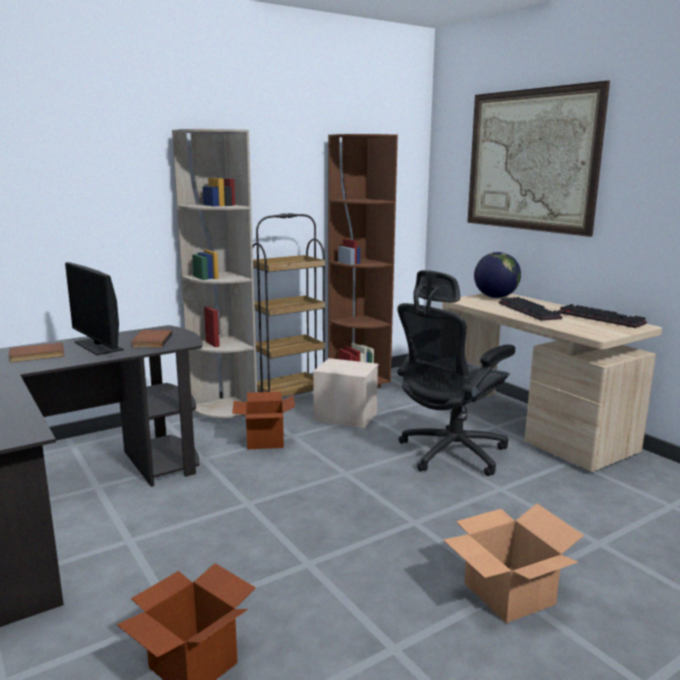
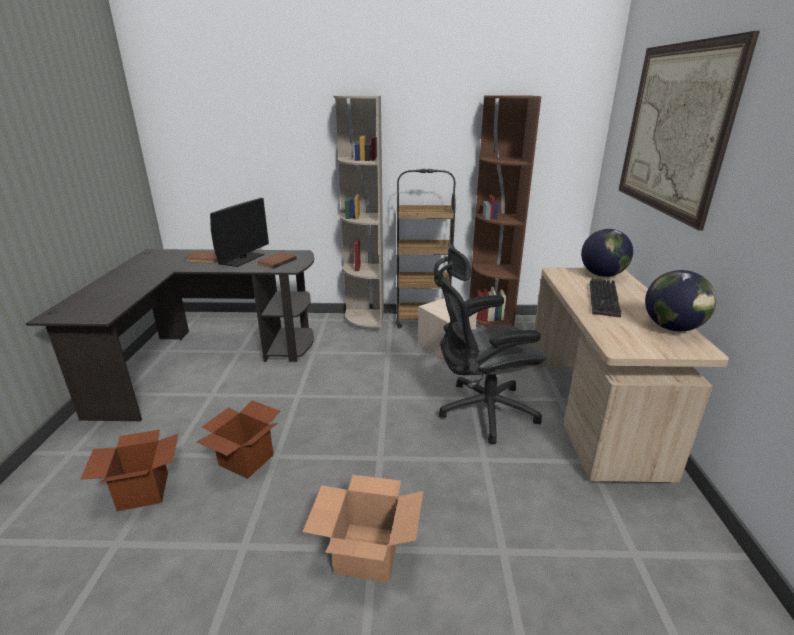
camera: 35 degrees right, 10 degrees up
monitor [65,262,124,355] -> monitor turned 150 degrees counterclockwise [210,198,269,267]
cardboard box [232,391,295,449] -> cardboard box moved to [197,400,280,479]
keyboard [558,304,647,328] -> globe [645,270,716,331]

